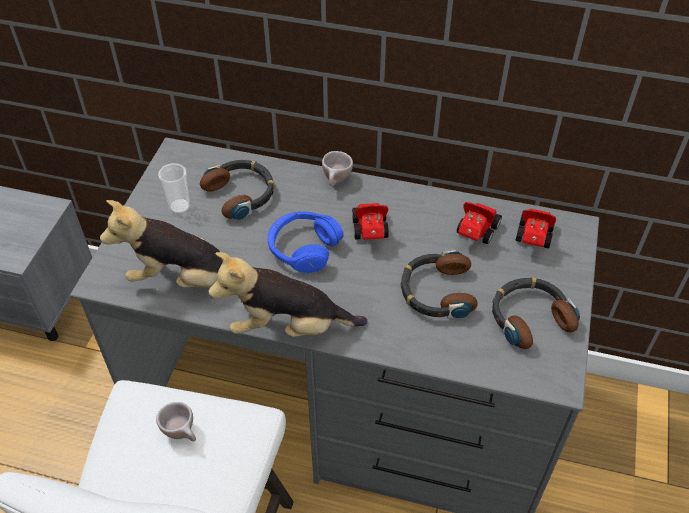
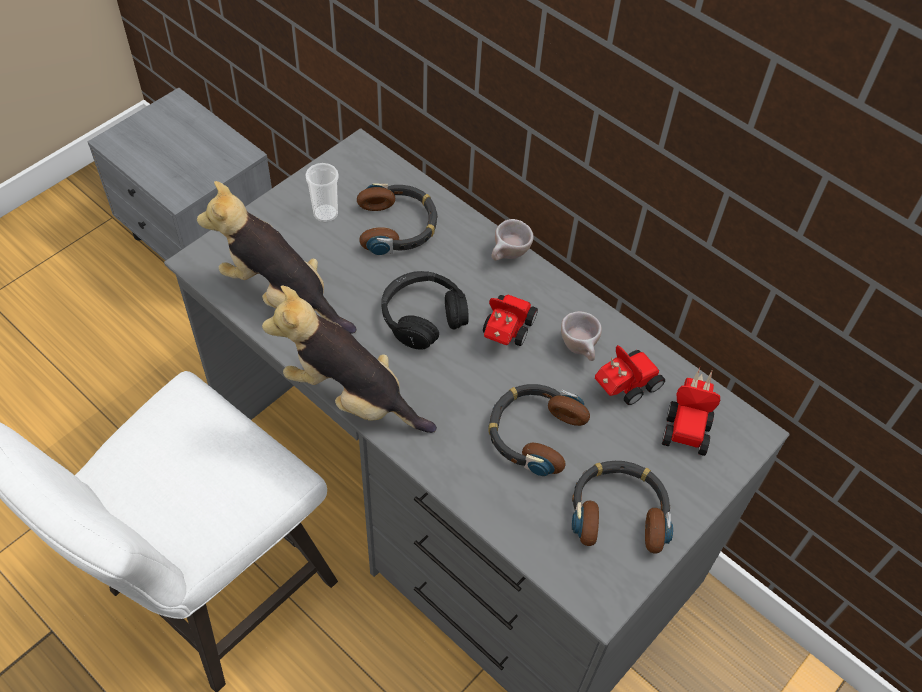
camera: 25 degrees right, 5 degrees up
beige cup [156,402,196,442] -> beige cup moved to [561,311,602,361]
blue headphones [267,212,344,273] -> black headphones [381,271,469,350]
toy car [516,209,556,248] -> toy car turned 150 degrees clockwise [662,367,720,456]

